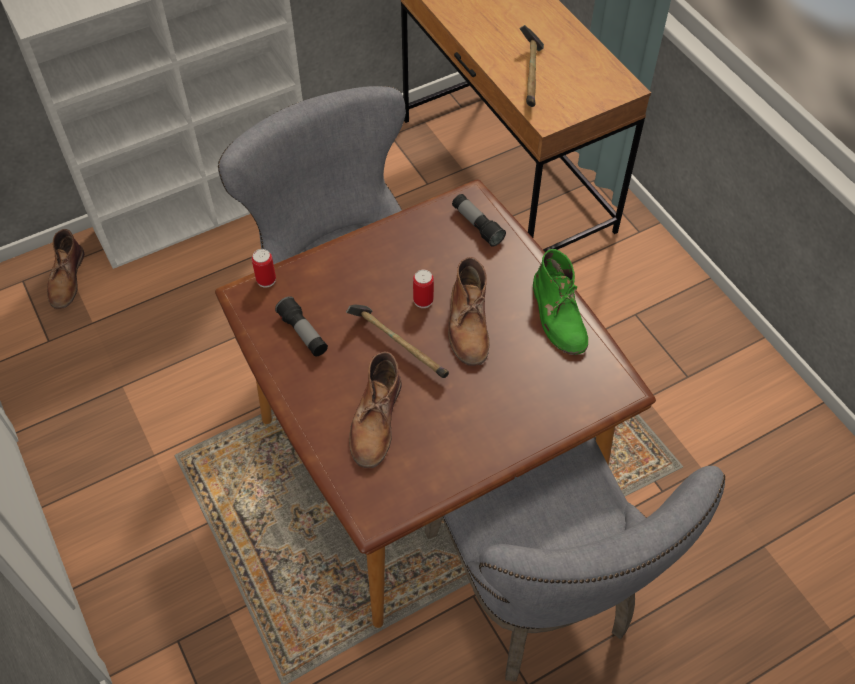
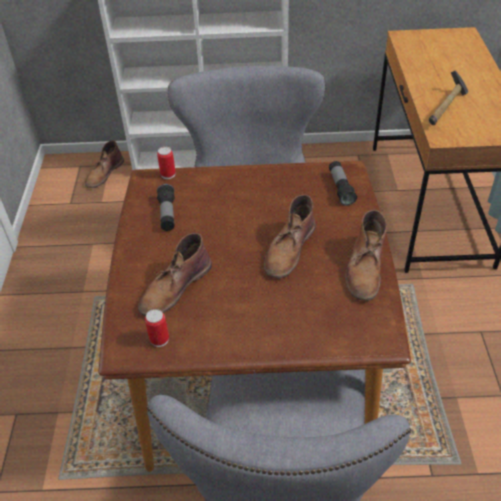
camera: 30 degrees right, 10 degrees down
hammer [346,304,449,378] -> none
can [413,270,434,308] -> can moved to [145,309,169,347]
green boot [533,249,588,355] -> brown boot [345,210,387,301]

